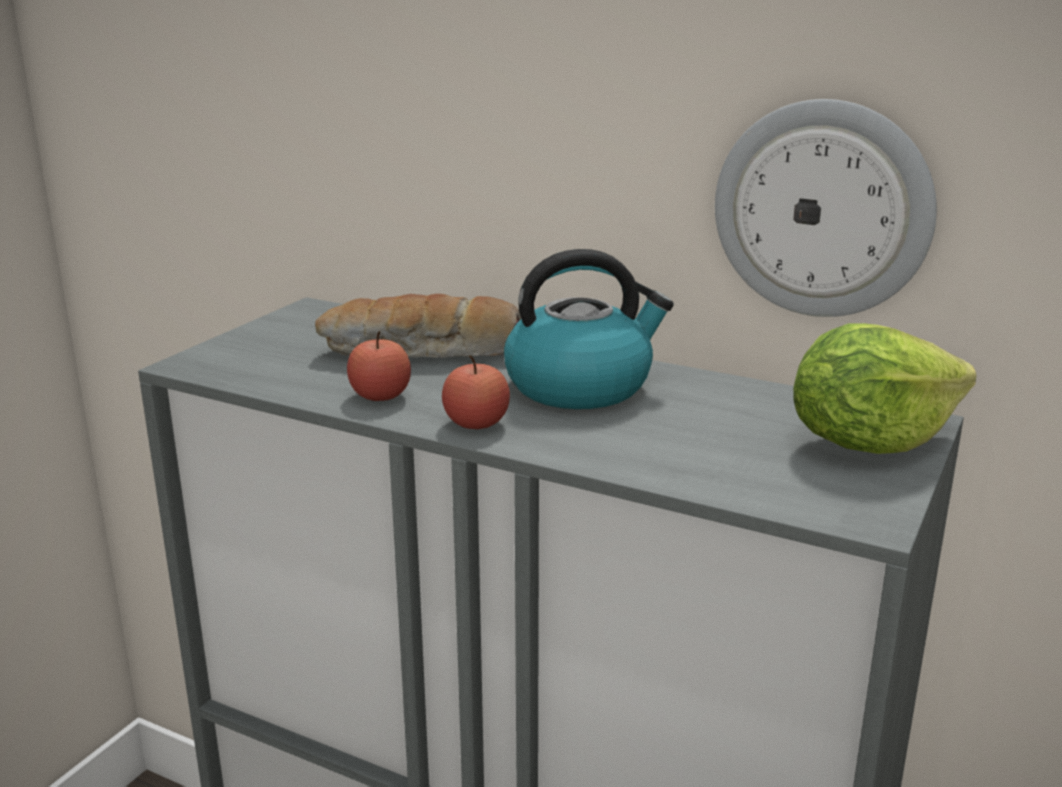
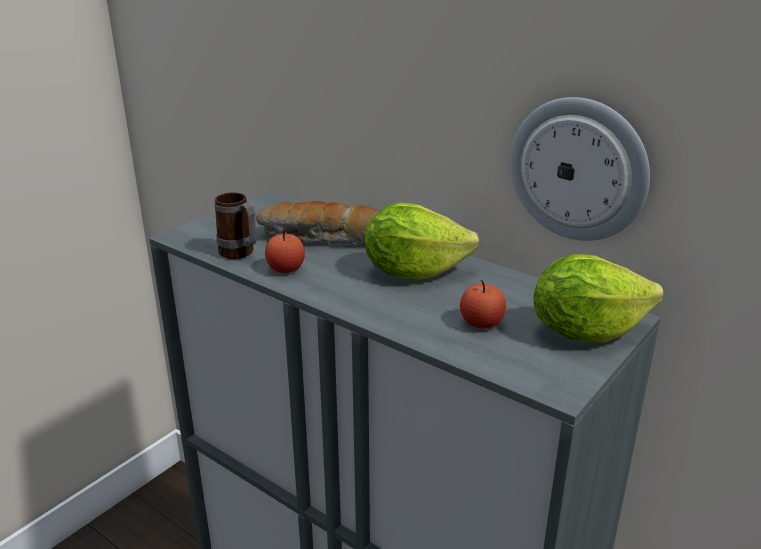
camera: 10 degrees right, 5 degrees up
apple [442,355,510,429] -> apple moved to [460,280,506,329]
kettle [504,249,674,409] -> lettuce [365,202,479,279]
none -> mug [214,192,257,259]

